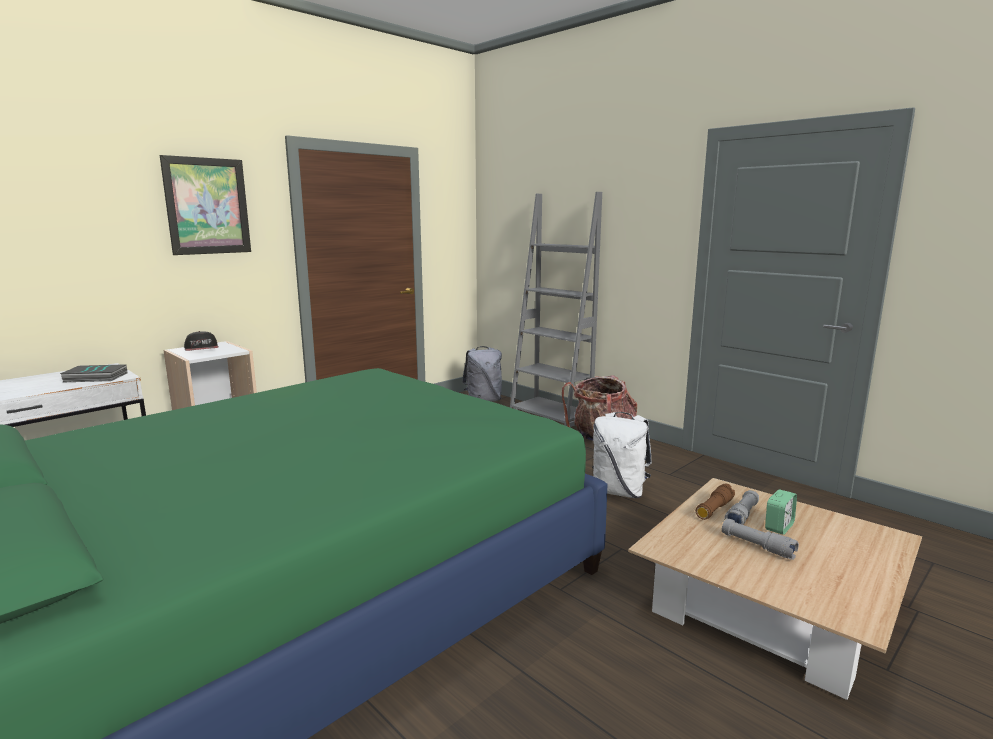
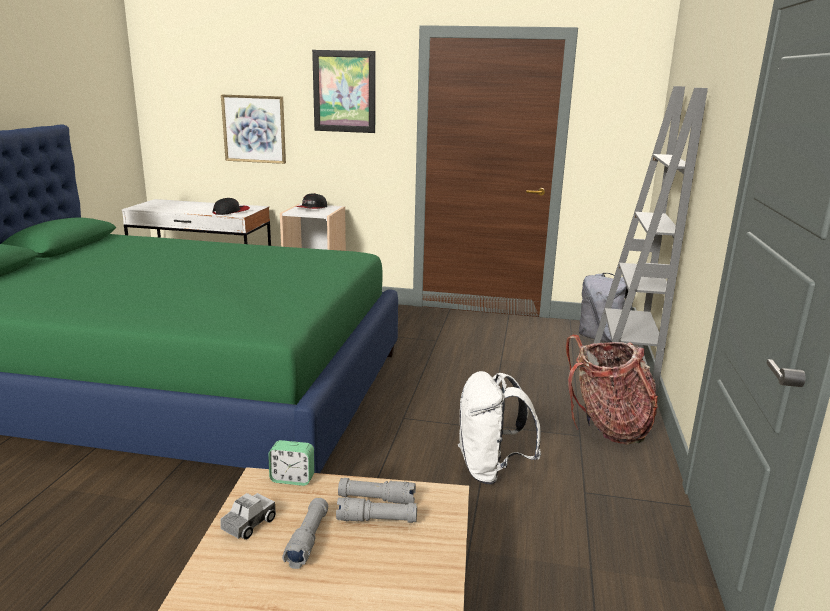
camera: 55 degrees right, 5 degrees up
book [60,364,128,382] -> cap [213,198,250,215]
brown flashlight [696,484,735,520] -> grey flashlight [338,478,416,504]
alarm clock [765,489,797,535] -> alarm clock moved to [268,440,315,486]
none -> toy truck [220,493,276,540]
none -> picture [221,95,286,164]

